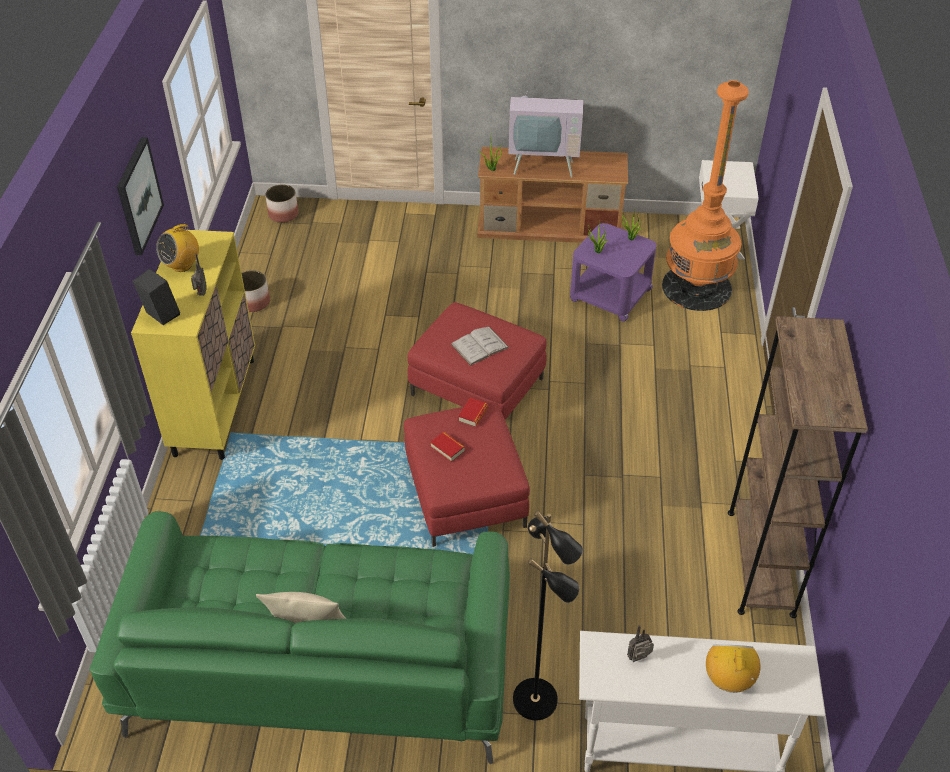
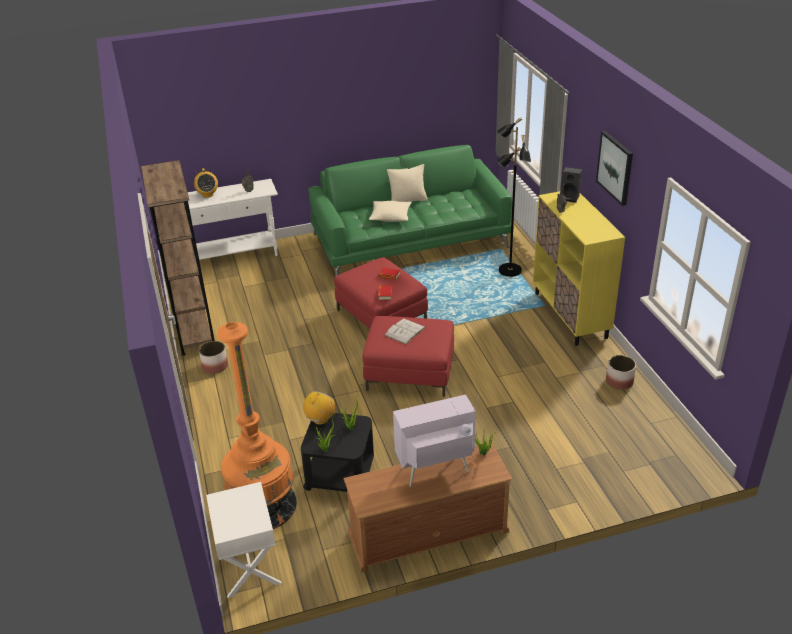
camera: 160 degrees right, 10 degrees down
radio [156,223,199,272] -> radio moved to [303,391,335,425]
planter [265,184,298,223] -> planter moved to [199,341,228,374]
black floor lamp [513,510,583,720] -> black floor lamp moved to [496,117,531,277]
purple side table [570,223,656,322] -> black side table [301,413,374,492]
none -> beige pillow [369,201,412,222]

